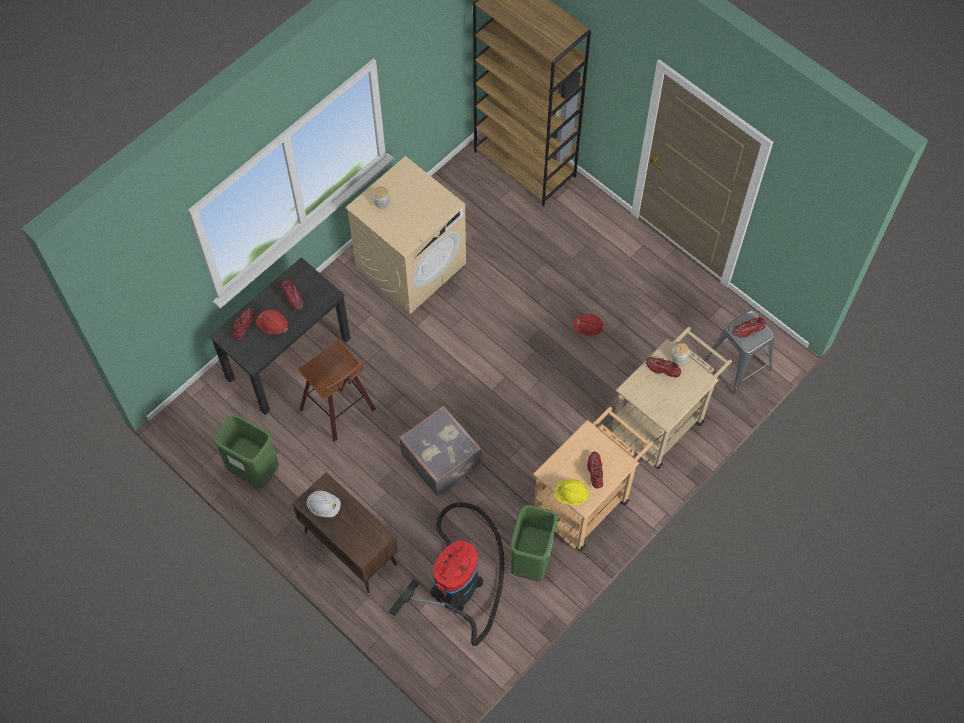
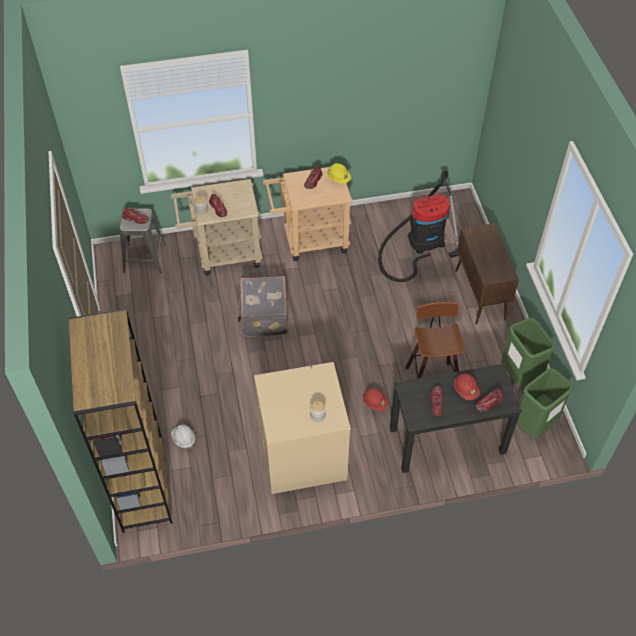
camera: 145 degrees left, 10 degrees down
white hard hat [306,490,341,517] -> white hard hat moved to [171,424,195,449]
grey suitcase [399,406,482,496] -> grey suitcase moved to [238,276,288,337]
green trash can [510,505,558,581] -> green trash can moved to [516,368,574,440]
red hard hat [573,313,604,336] -> red hard hat moved to [363,388,389,411]

